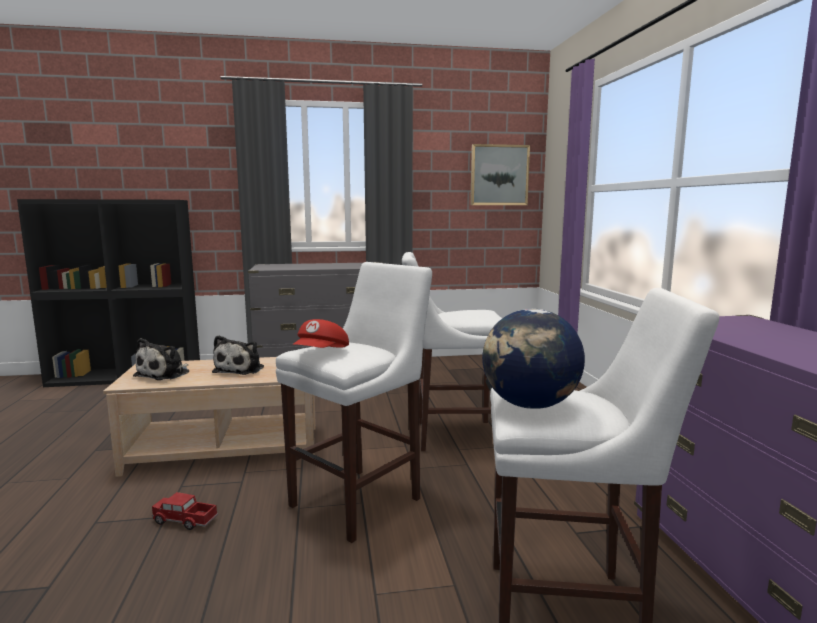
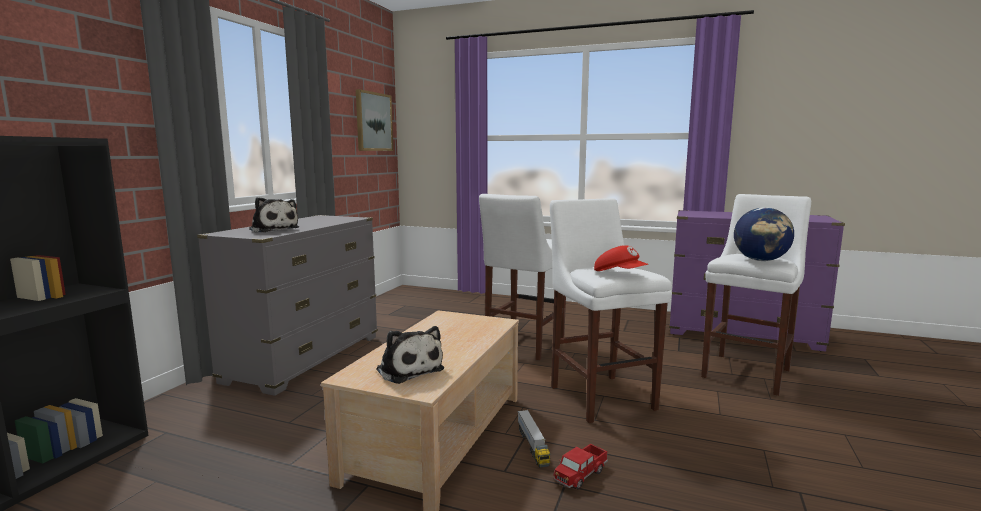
camera: 60 degrees left, 0 degrees up
plush toy [212,335,264,375] -> plush toy moved to [249,197,299,232]
none -> toy truck [518,410,550,467]

